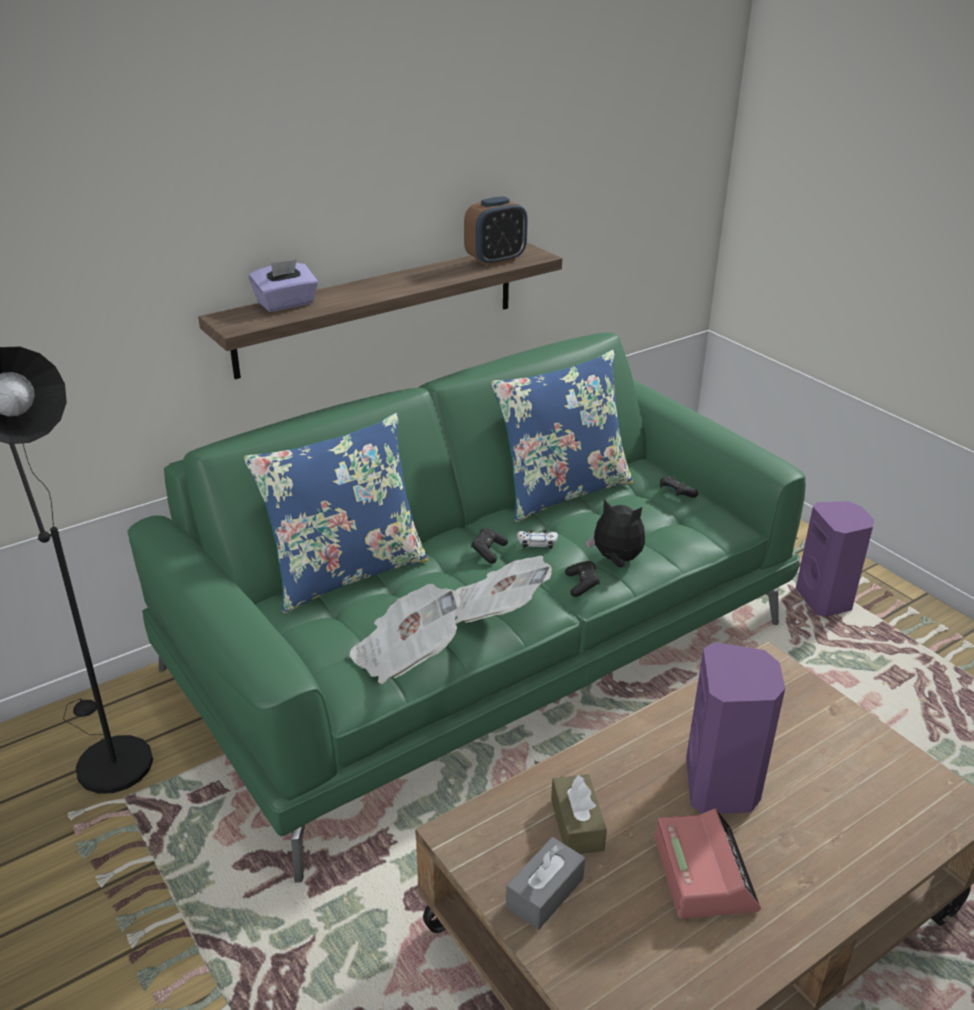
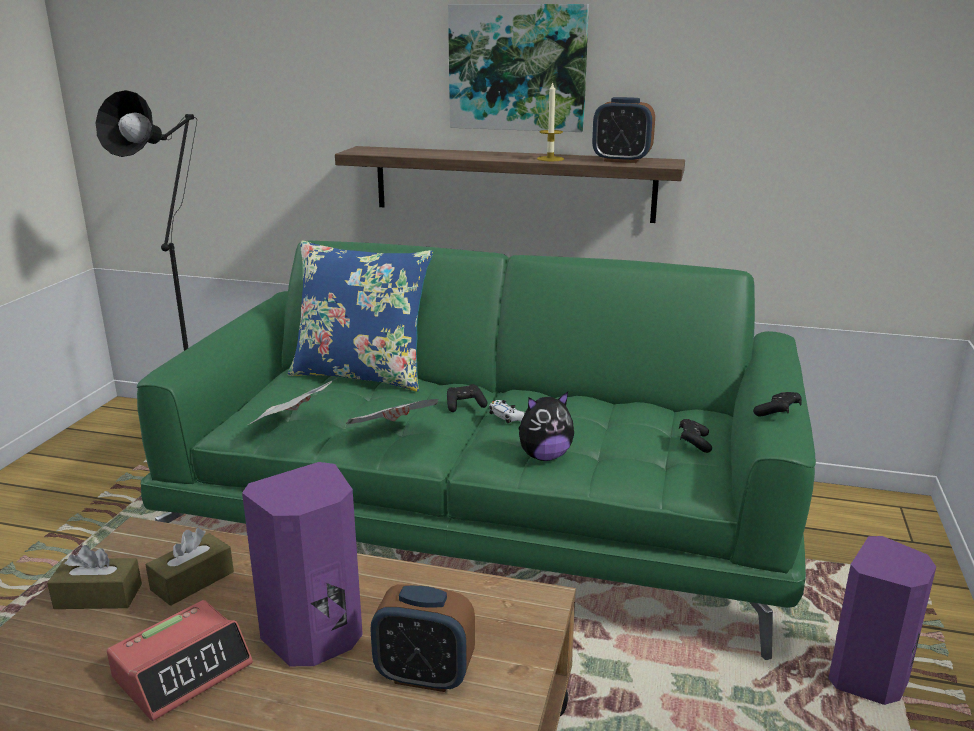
camera: 50 degrees right, 10 degrees down
purple tissue box [249,259,318,312] -> none
blue pillow [490,350,634,522] -> none
grey tissue box [506,837,585,930] -> brown tissue box [47,545,142,609]
black game controller [565,561,600,597] -> black game controller moved to [753,392,802,417]
plush toy [586,499,645,568] -> plush toy turned 90 degrees clockwise [519,392,574,461]
none -> alarm clock [371,585,475,692]
none -> picture [448,4,589,132]
none -> candle [537,82,564,161]

